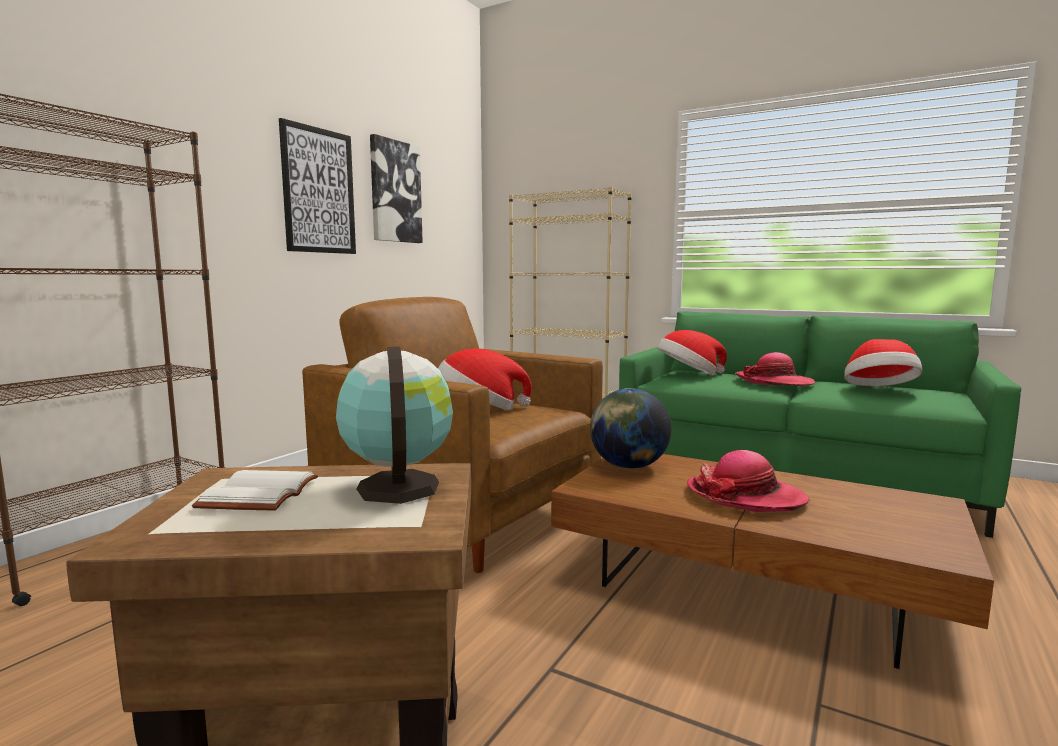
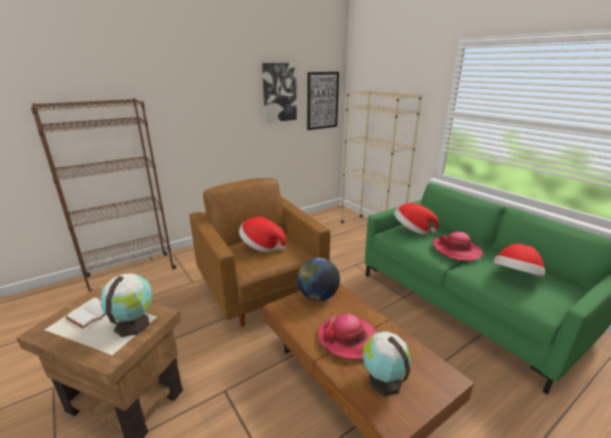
camera: 25 degrees right, 15 degrees up
picture [279,118,356,254] -> picture moved to [307,72,339,130]
none -> globe [363,331,411,396]

